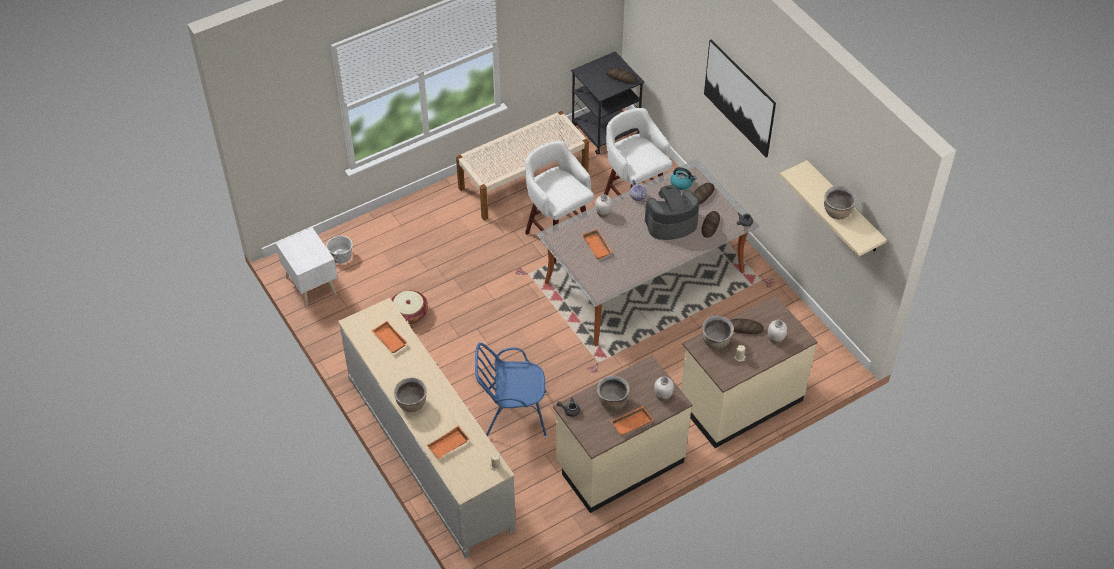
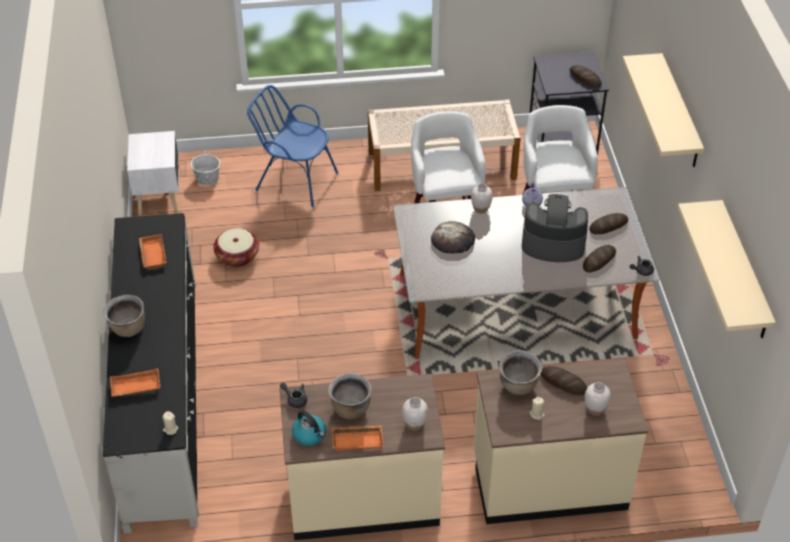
camera: 25 degrees right, 5 degrees down
beige cabinet [338,298,516,558] -> black cabinet [102,213,199,534]
blue chair [475,343,547,438] -> blue chair moved to [247,85,339,209]
orange tray [582,229,613,260] -> bread [431,221,475,253]
kettle [670,167,696,190] -> kettle moved to [292,410,326,446]
picture [704,40,776,157] -> beige shelf [622,53,704,167]
brown cooking pot [824,186,857,219] -> none

